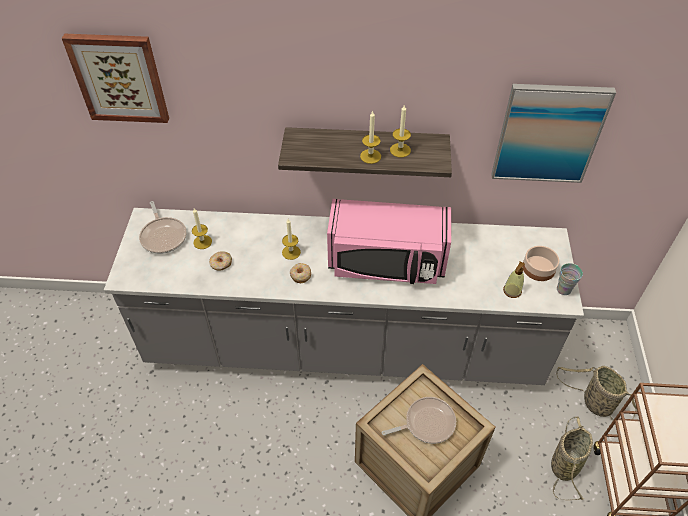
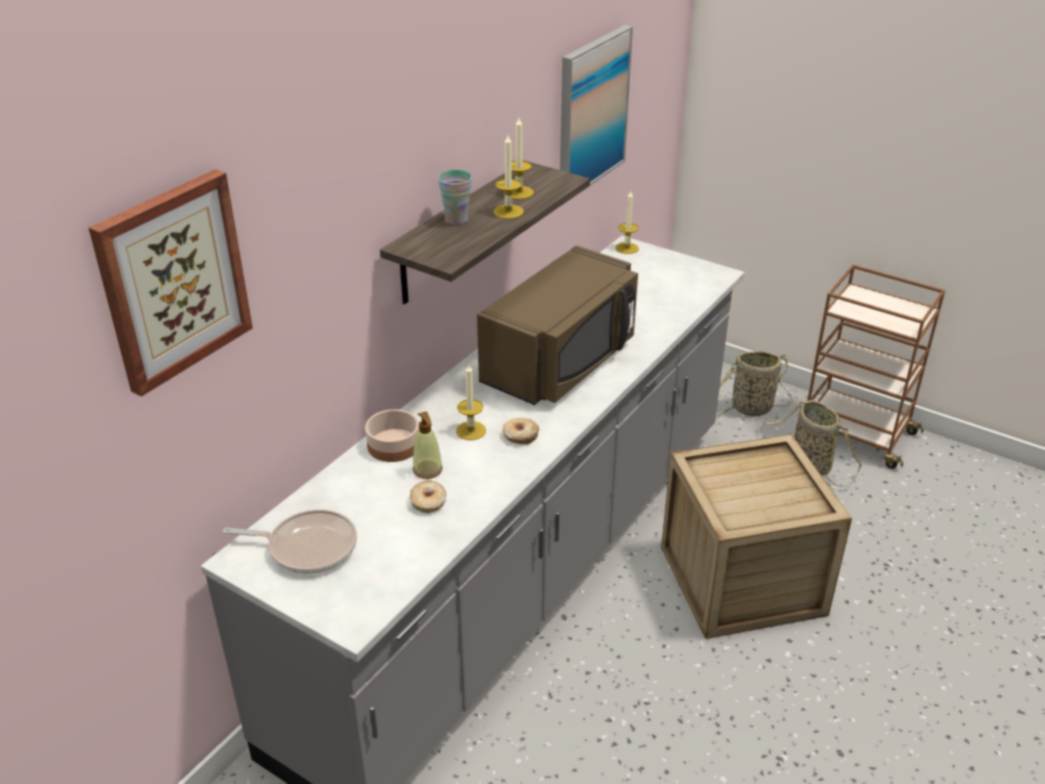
camera: 60 degrees left, 15 degrees down
candle [192,208,212,249] -> candle moved to [615,191,639,254]
pink microwave [327,199,451,284] -> brown microwave [477,245,638,405]
frying pan [382,397,456,444] -> none
soap dispenser [503,261,525,298] -> soap dispenser moved to [413,411,443,479]
bowl [523,246,560,281] -> bowl moved to [365,409,419,462]
cup [557,263,583,295] -> cup moved to [438,170,472,225]

